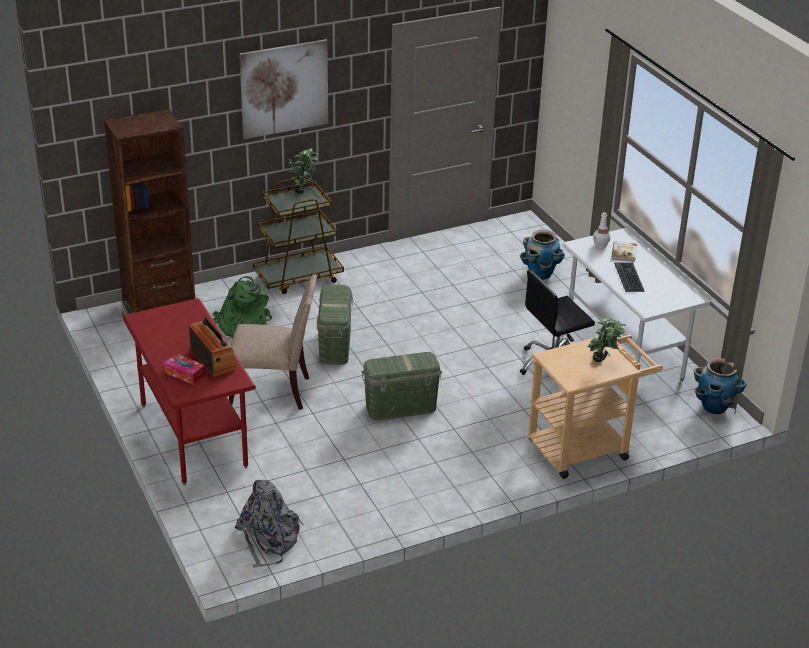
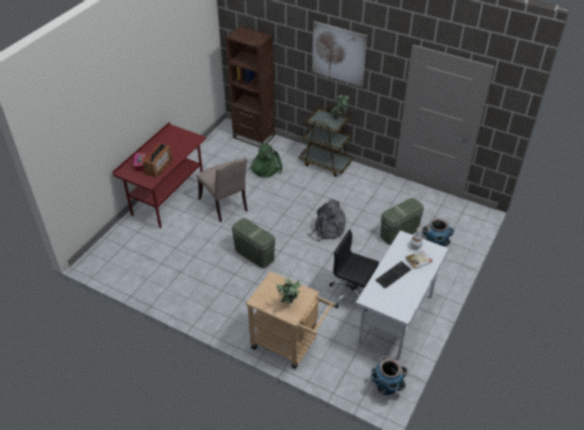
camera: 55 degrees right, 10 degrees up
grey backpack [234,480,304,568] -> grey backpack moved to [307,199,346,241]
green storage box [317,285,353,365] -> green storage box moved to [380,198,424,245]

